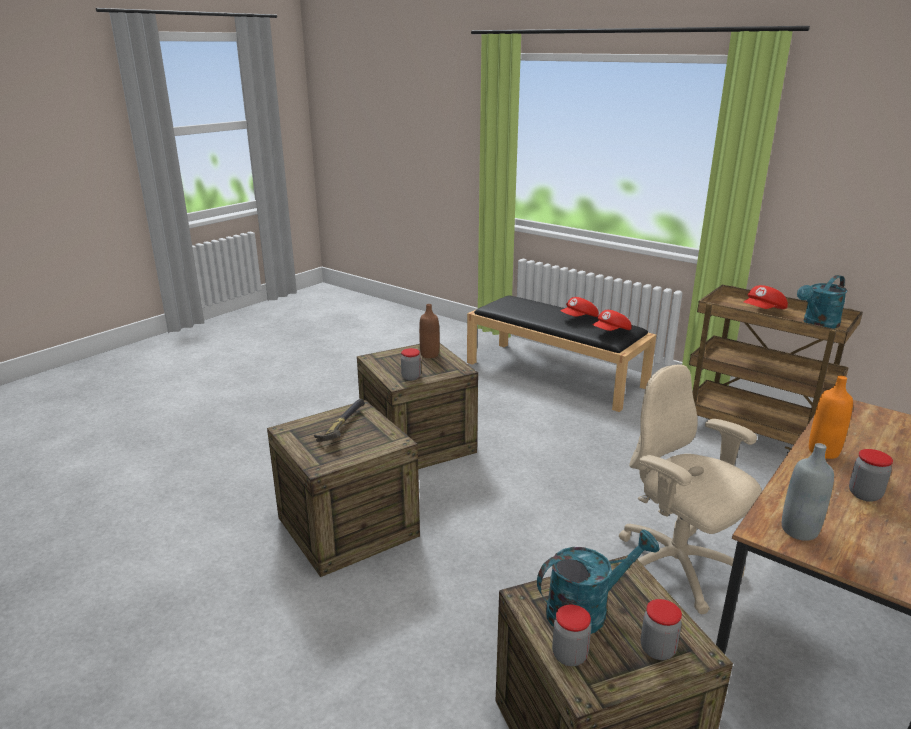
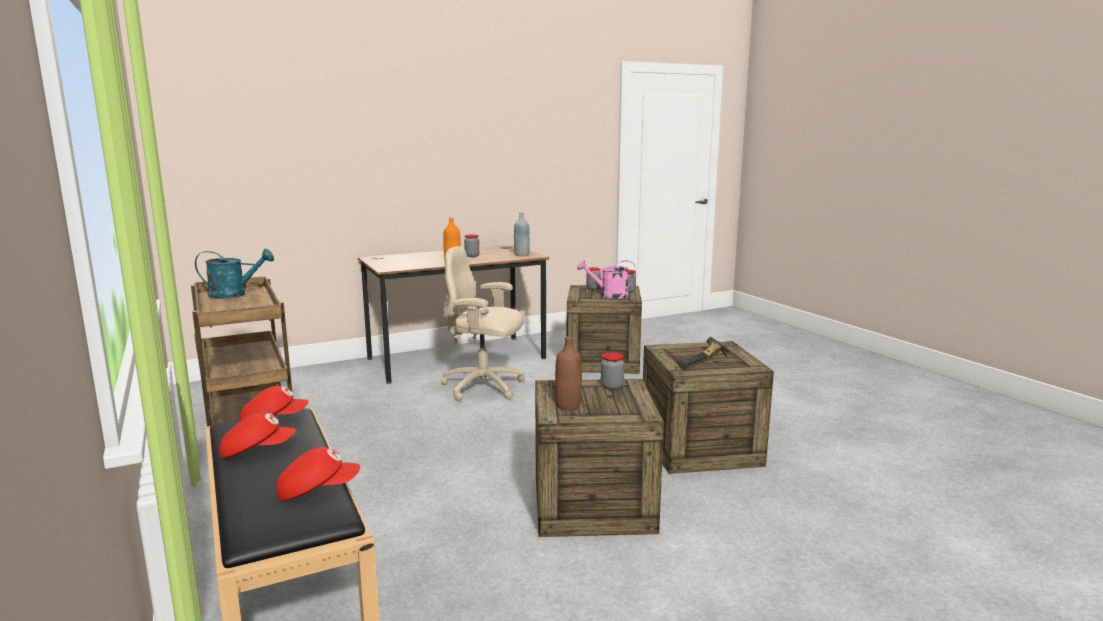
camera: 155 degrees left, 10 degrees down
turquoise watering can [537,530,659,634] -> pink watering can [577,259,636,299]
beige office chair [619,364,762,614] -> beige office chair turned 120 degrees clockwise [441,246,525,401]
red cap [744,285,788,309] -> red cap moved to [276,447,360,500]

